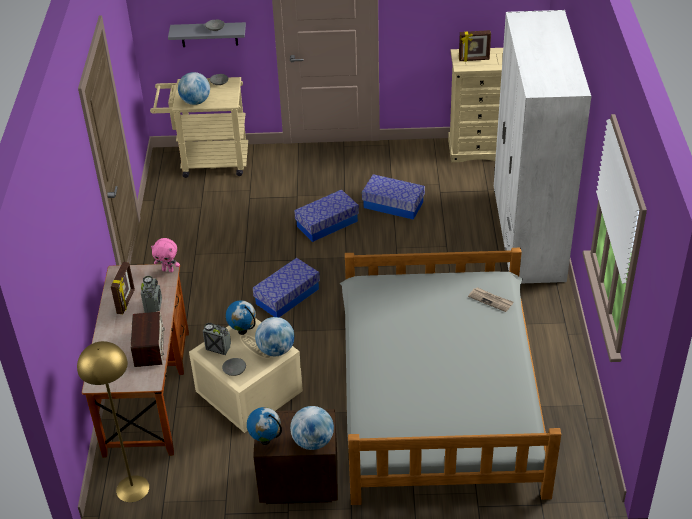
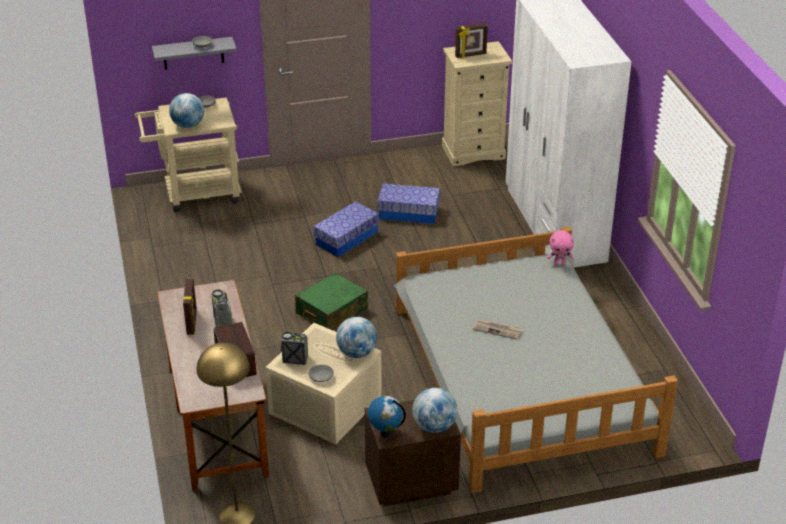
camera: 15 degrees left, 5 degrees down
pink plush toy [151,238,180,272] -> pink plush toy moved to [547,230,574,265]
globe [226,300,256,335] -> none
storage box [253,258,320,317] -> green suitcase [295,272,368,330]
newspaper [468,287,514,312] -> newspaper moved to [473,319,522,339]

